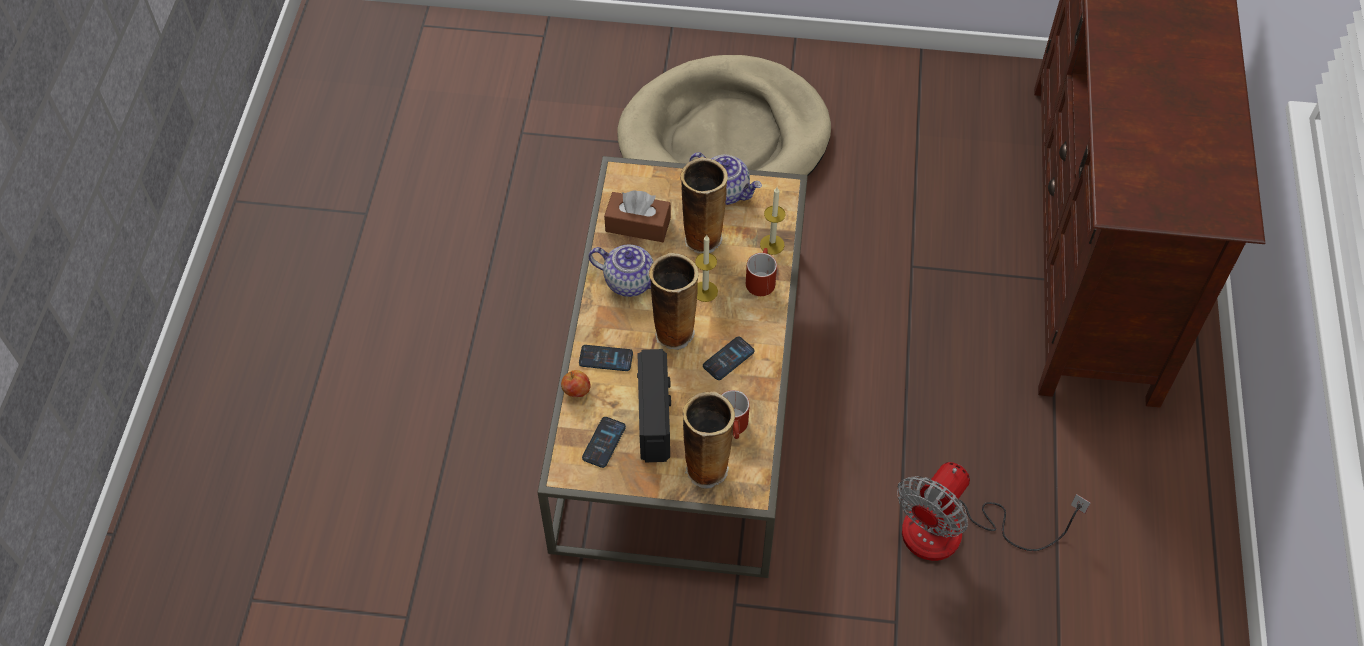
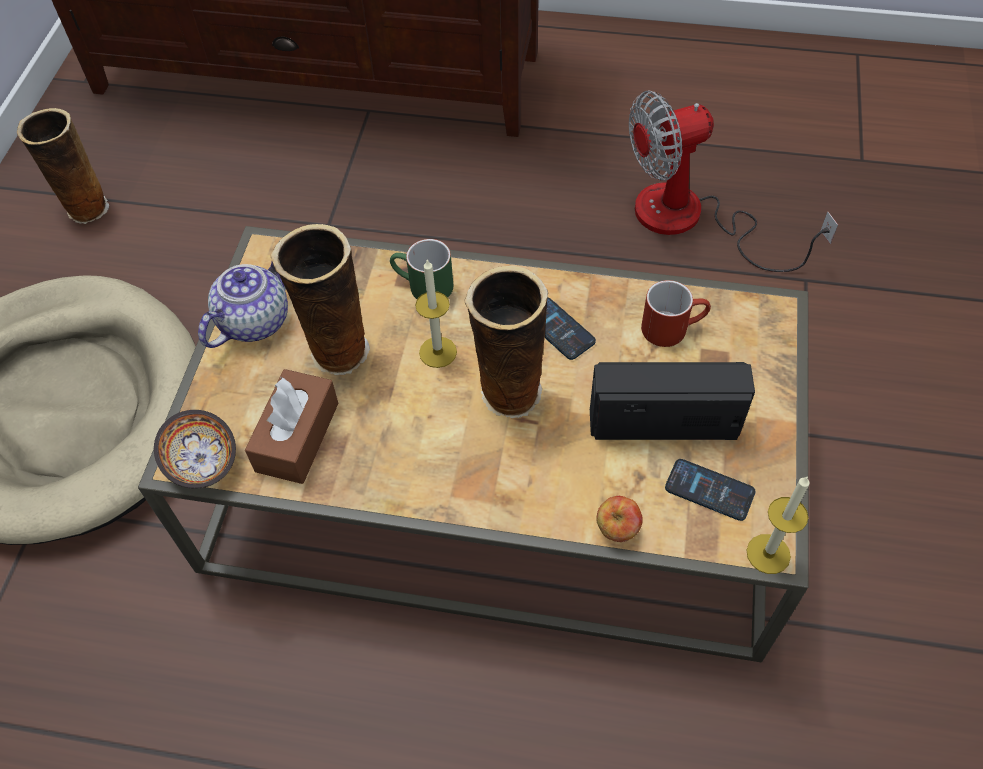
camera: 85 degrees left, 0 degrees up
phone [579,345,633,371] -> none
teapot [588,245,653,297] -> none
vase [683,391,735,489] -> vase moved to [17,108,109,224]
red mug [746,248,777,296] -> green mug [390,239,453,299]
candle [760,187,786,255] -> candle moved to [746,476,810,574]
fan [897,462,1091,561] -> fan turned 120 degrees clockwise [629,90,838,272]
none -> bowl [154,410,236,489]

